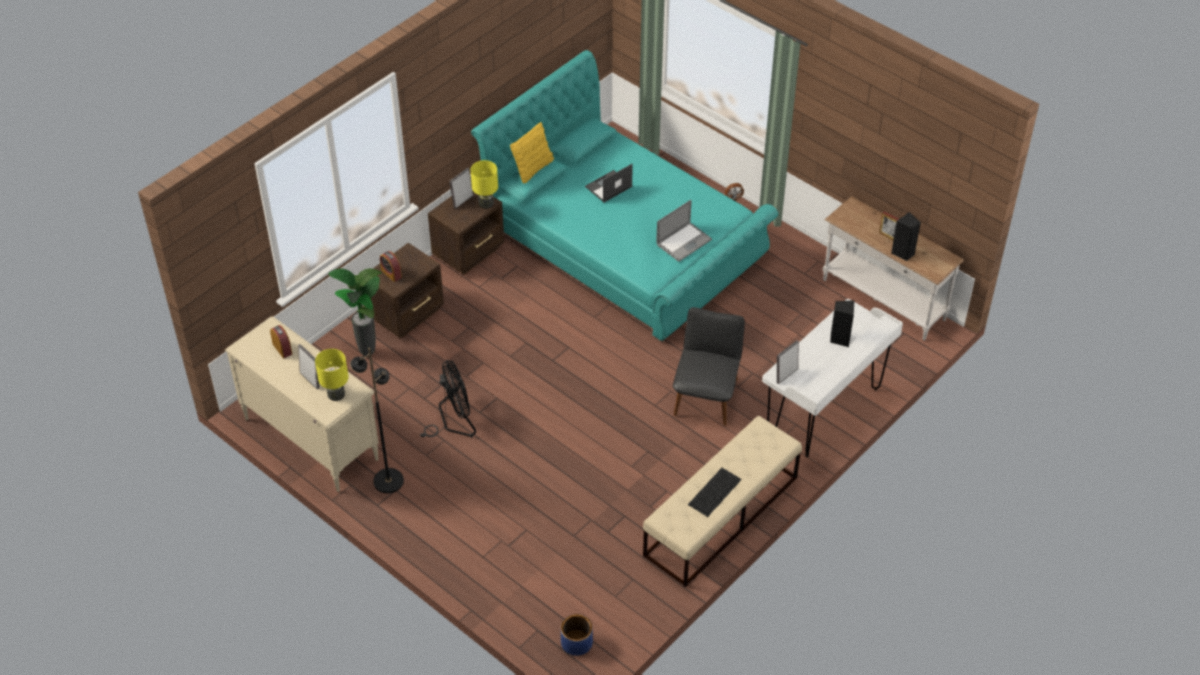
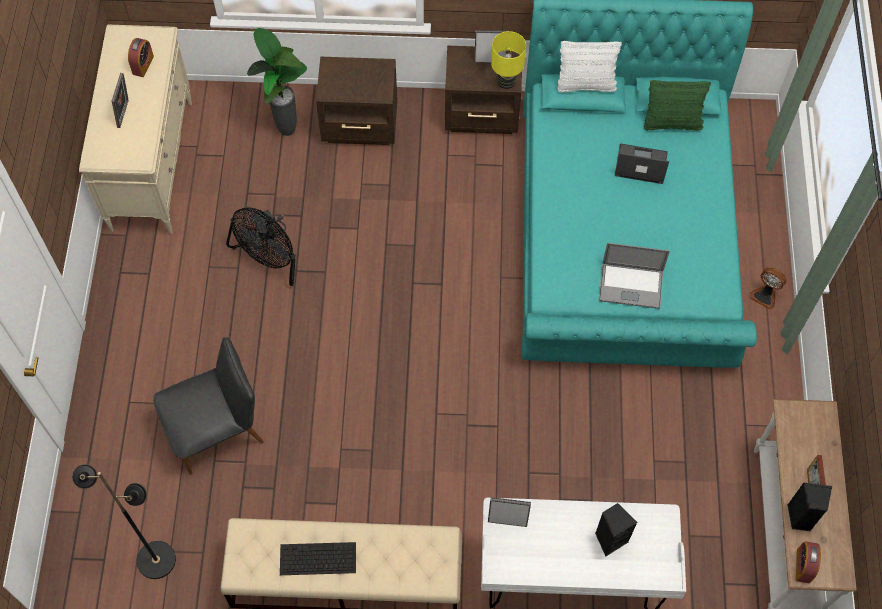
camera: 50 degrees right, 15 degrees up
yellow table lamp [315,349,349,401] -> none
black floor lamp [350,348,404,493] -> black floor lamp moved to [72,464,176,579]
alarm clock [380,251,402,282] -> alarm clock moved to [796,541,821,583]
black fan [419,360,476,438] -> black fan turned 90 degrees clockwise [226,207,295,286]
yellow pillow [510,122,554,184] -> white pillow [557,41,622,93]
blue planter [561,614,593,656] -> none
black chair [673,307,745,426] -> black chair moved to [153,337,264,475]
none -> green pillow [644,80,711,131]

